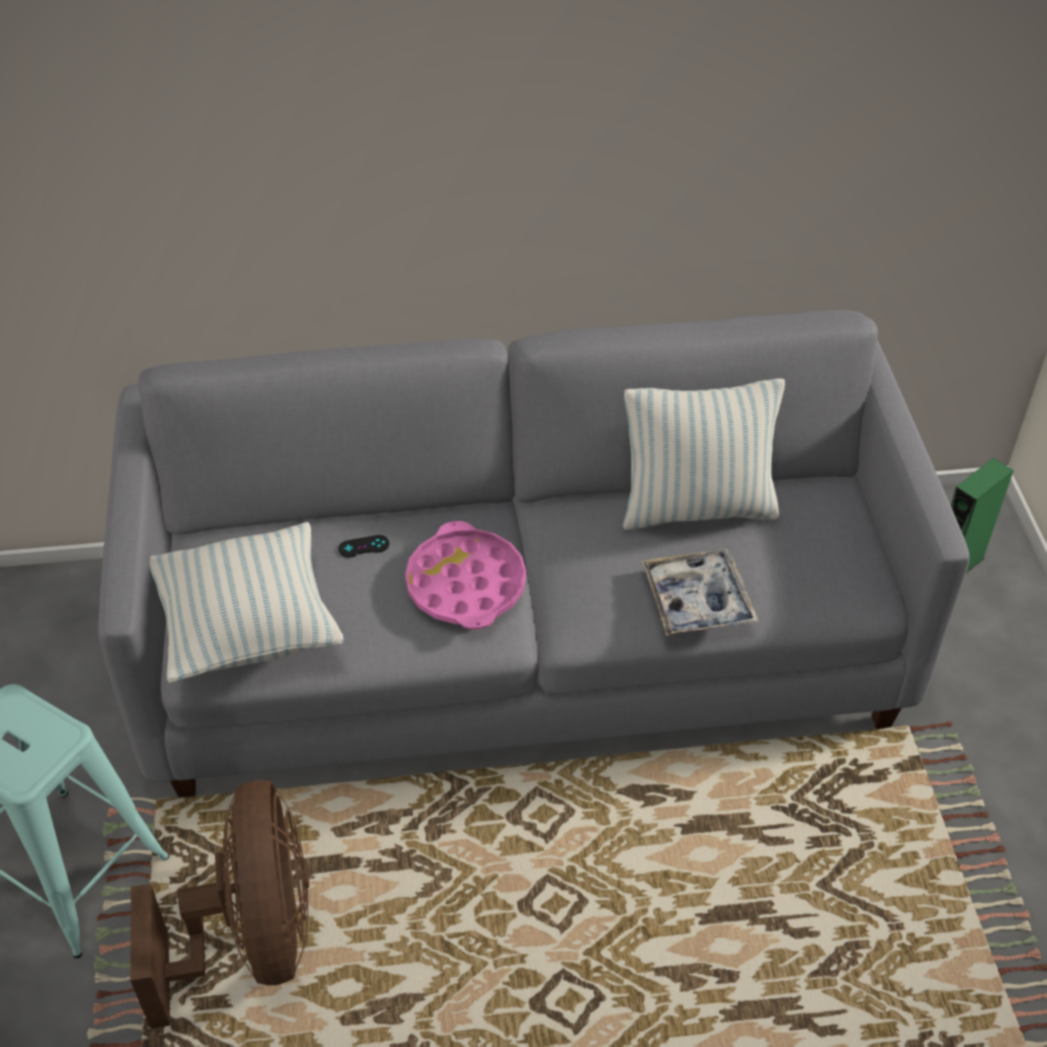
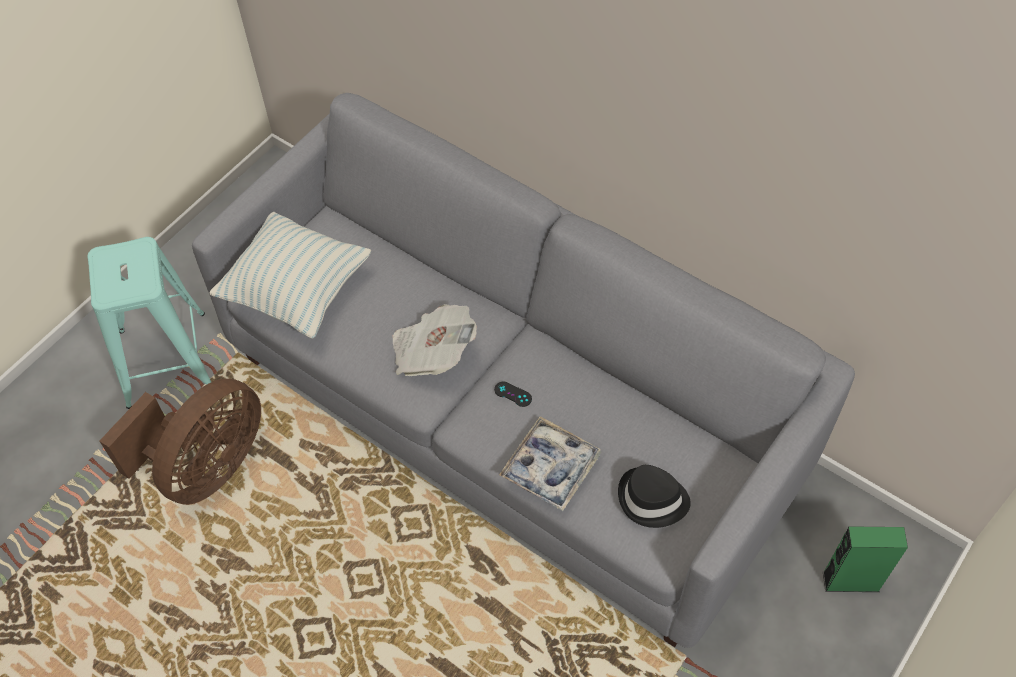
camera: 45 degrees right, 10 degrees up
black game controller [338,535,389,558] -> black game controller moved to [494,382,532,407]
pink tray [405,521,526,629] -> newspaper [392,304,477,376]
pillow [623,379,785,530] -> none
none -> black hat [618,465,691,528]

